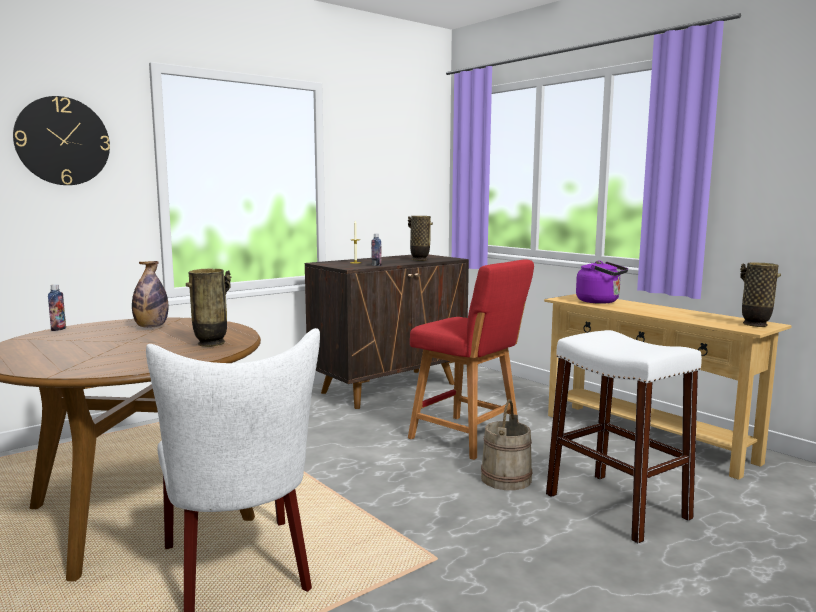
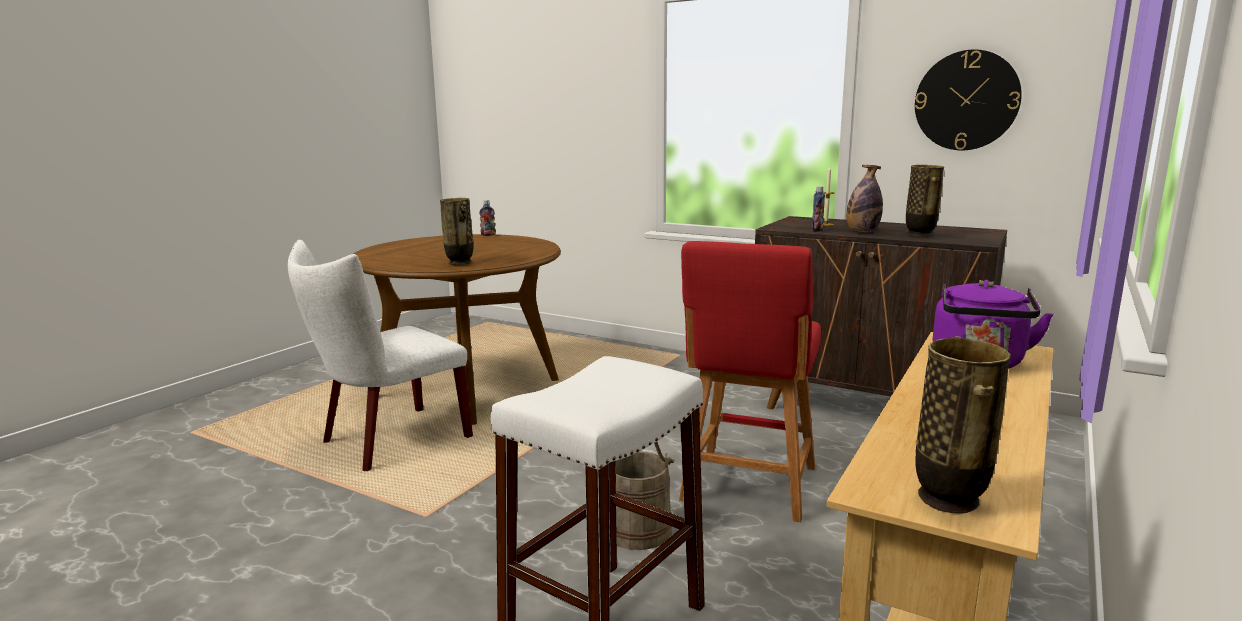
camera: 70 degrees right, 5 degrees up
wall clock [13,96,110,185] -> wall clock moved to [915,50,1022,150]
bottle [132,261,169,328] -> bottle moved to [846,165,883,232]

